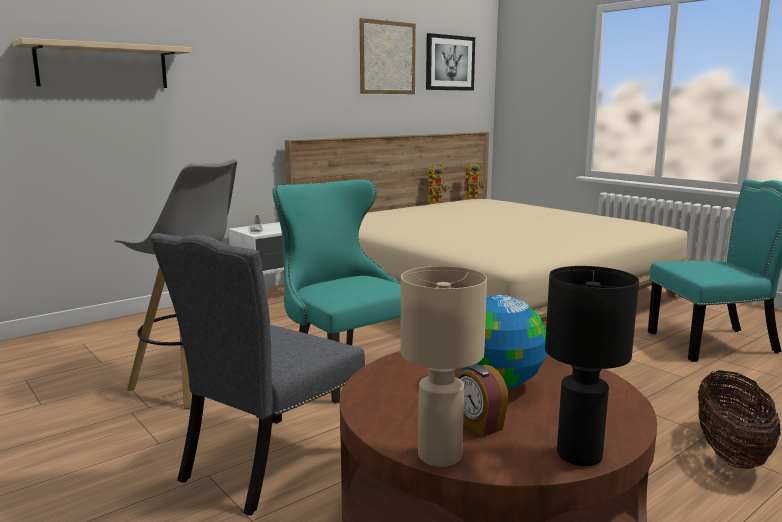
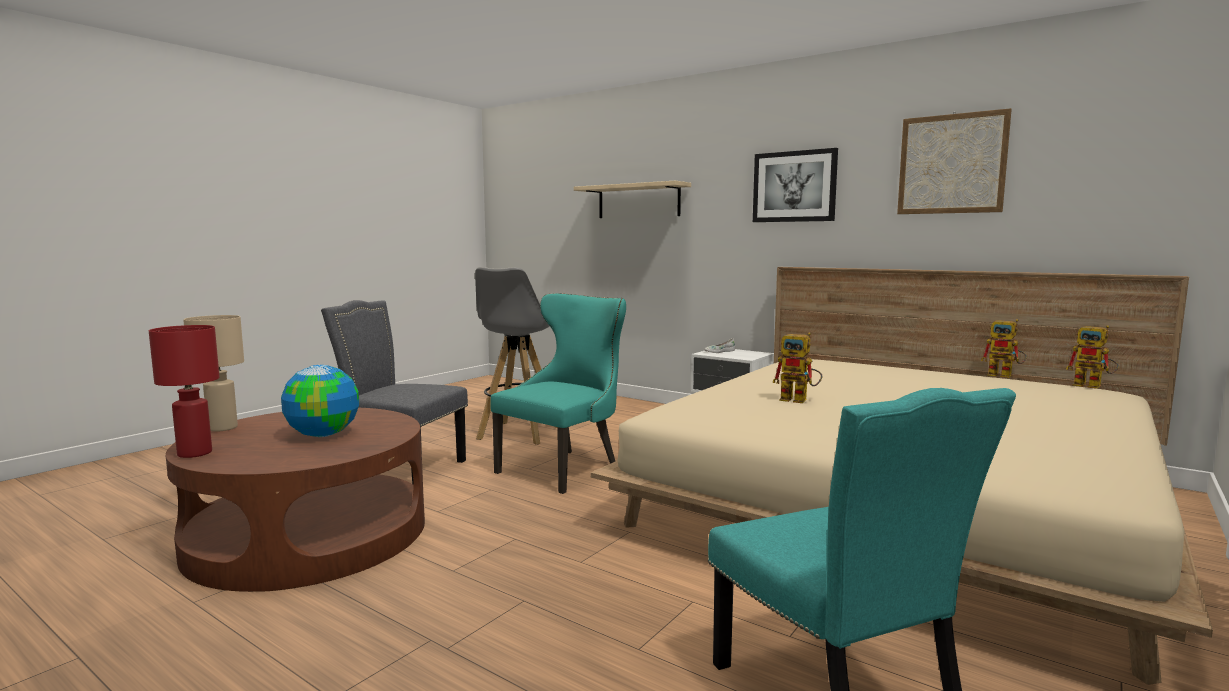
camera: 75 degrees right, 5 degrees down
picture [426,33,475,91] -> picture moved to [753,148,838,222]
alarm clock [457,365,509,437] -> none
black table lamp [545,266,639,466] -> red table lamp [149,325,220,458]
basket [698,370,781,469] -> none
none -> toy robot [772,333,822,403]

